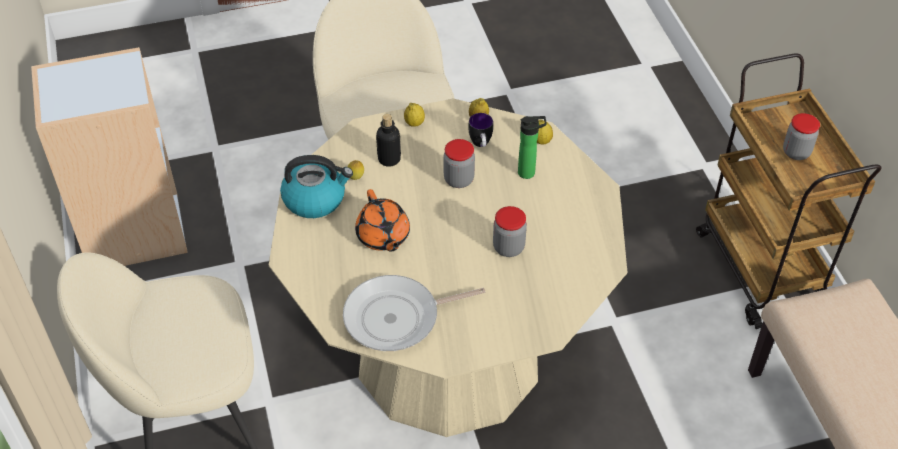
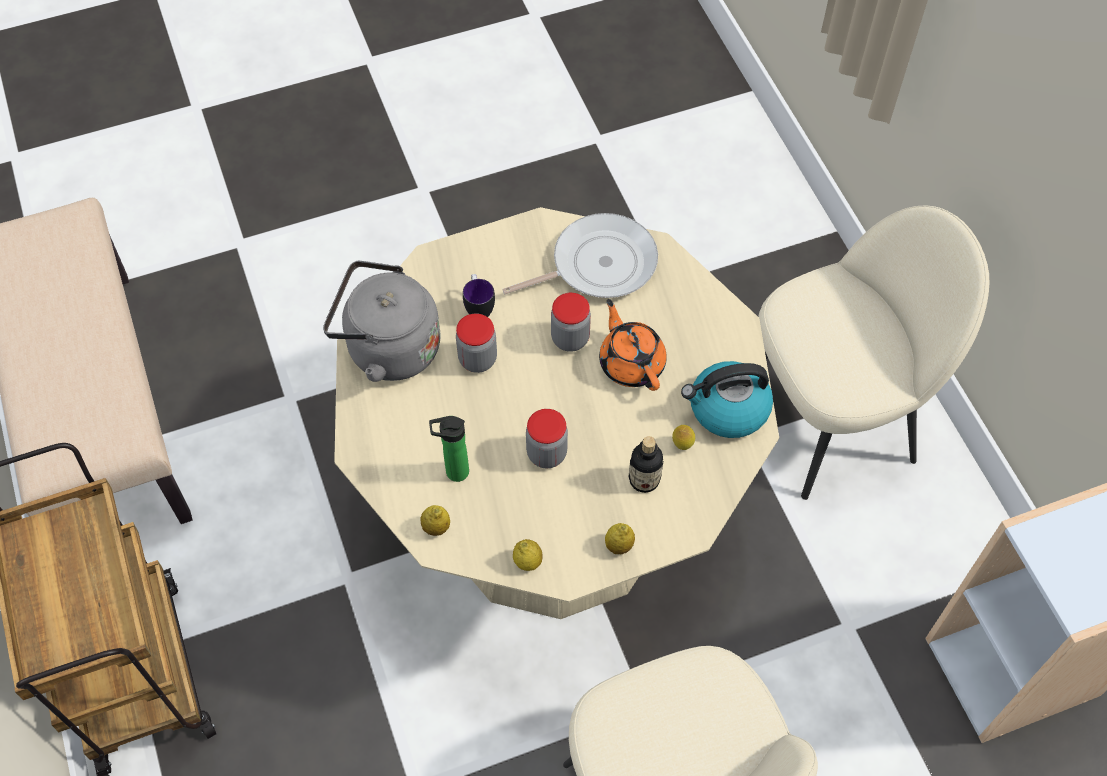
camera: 175 degrees right, 10 degrees up
mug [468,113,493,147] -> mug moved to [463,274,495,317]
jar [783,113,820,160] -> jar moved to [551,293,591,352]
none -> grey kettle [323,261,441,382]

